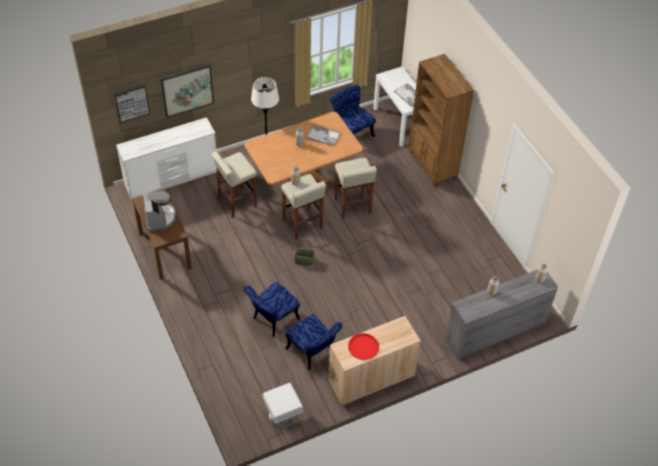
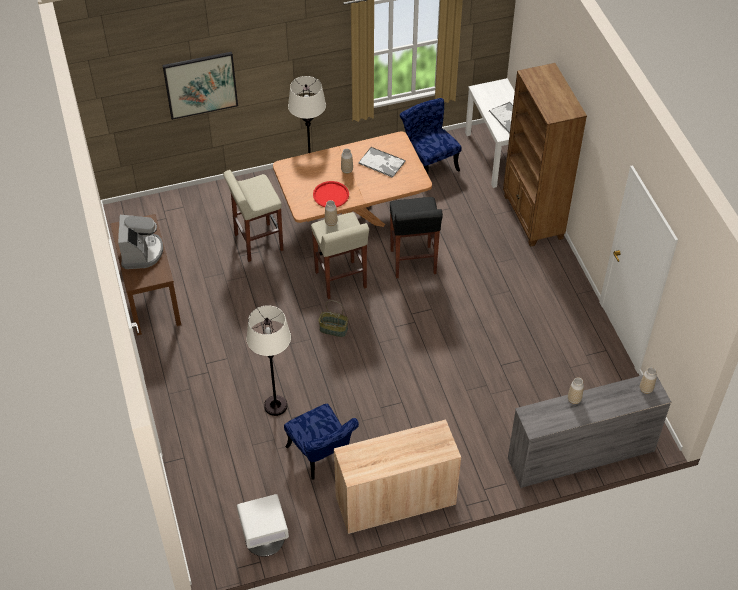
camera: 10 degrees right, 0 degrees up
picture [115,85,150,123] -> none
white dresser [116,117,217,200] -> none
blue chair [244,282,300,337] -> white floor lamp [246,305,291,416]
beige stool [335,158,377,219] -> black stool [390,197,443,278]
red tray [348,333,379,360] -> red tray moved to [313,181,349,207]

